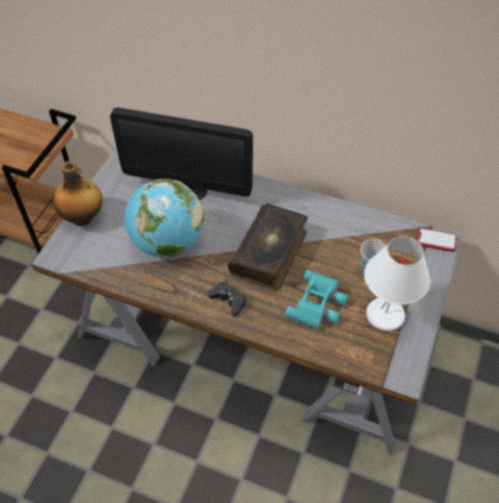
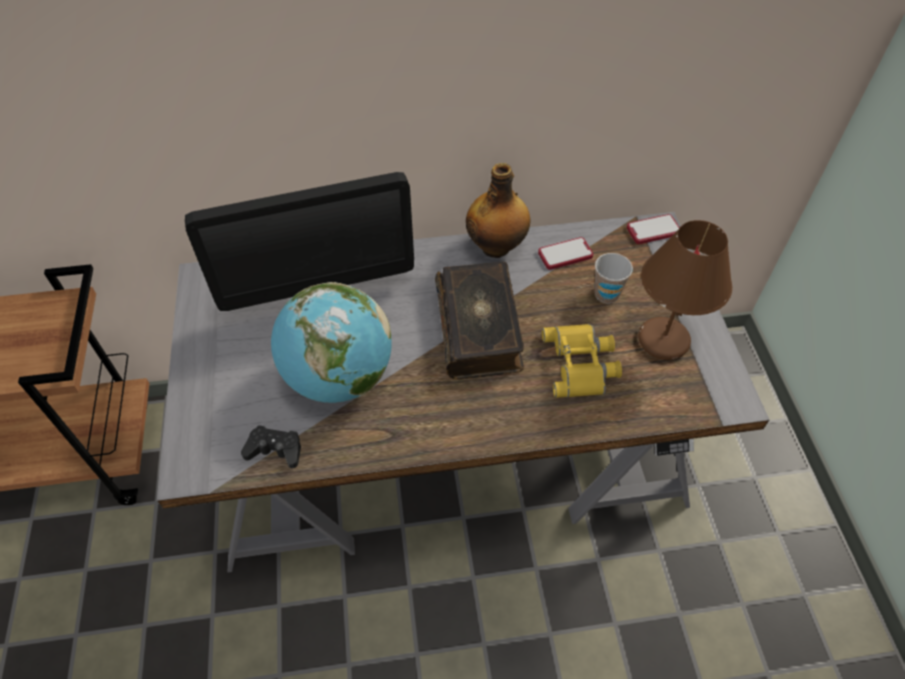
camera: 30 degrees left, 0 degrees up
bottle [53,161,103,226] -> bottle moved to [466,163,530,258]
black game controller [208,281,246,316] -> black game controller moved to [241,425,301,468]
turquoise binoculars [285,270,348,329] -> yellow binoculars [542,324,622,398]
white table lamp [364,236,430,331] -> brown table lamp [638,220,732,360]
none -> phone [538,237,593,270]

